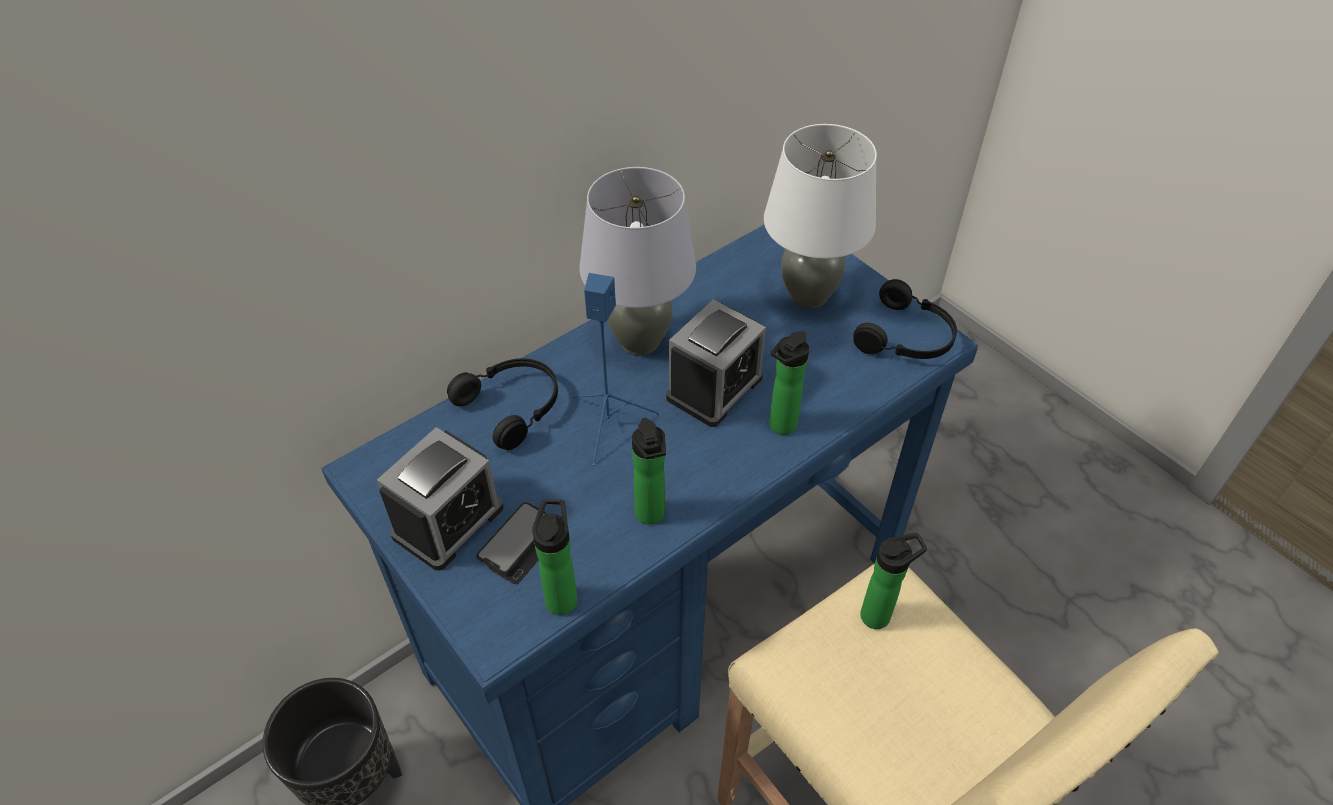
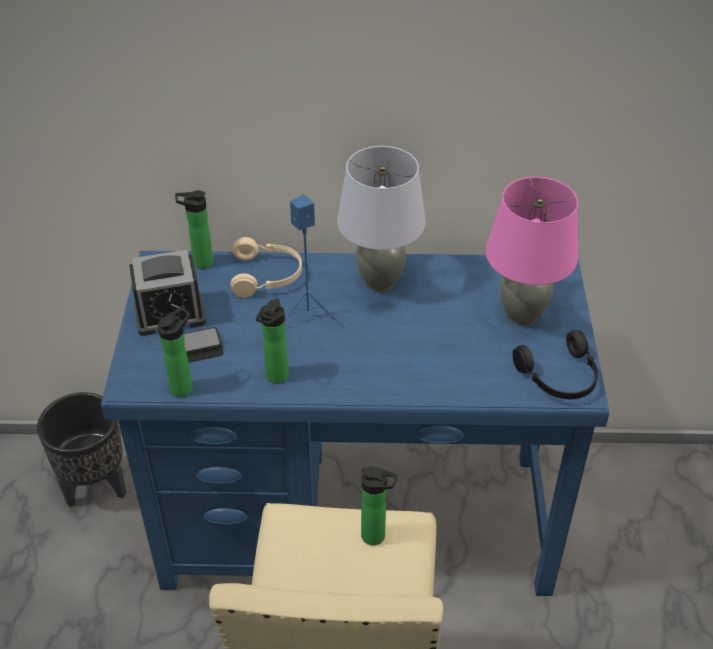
camera: 40 degrees right, 5 degrees down
black headphones [447,358,558,450] -> beige headphones [230,237,302,298]
alarm clock [666,299,766,427] -> none
white table lamp [764,124,877,309] -> pink table lamp [486,177,578,325]
bottle [769,331,809,435] -> bottle moved to [175,190,213,269]

